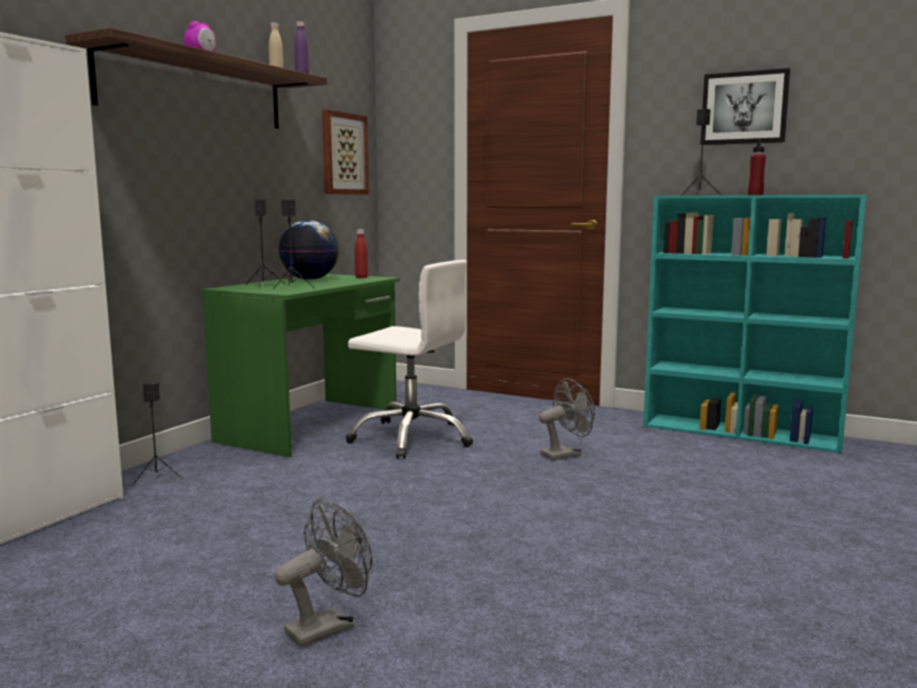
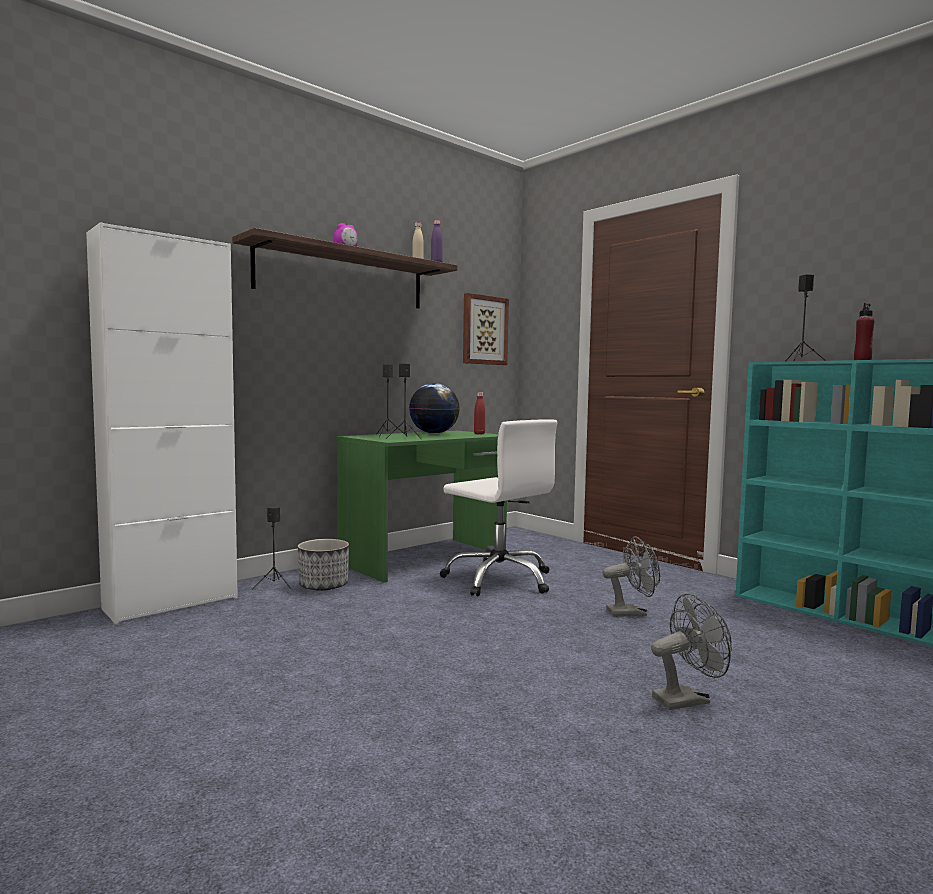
camera: 20 degrees right, 5 degrees down
grey fan [274,499,373,648] -> grey fan moved to [651,593,732,710]
picture [700,68,790,145] -> none
none -> planter [298,539,349,591]

